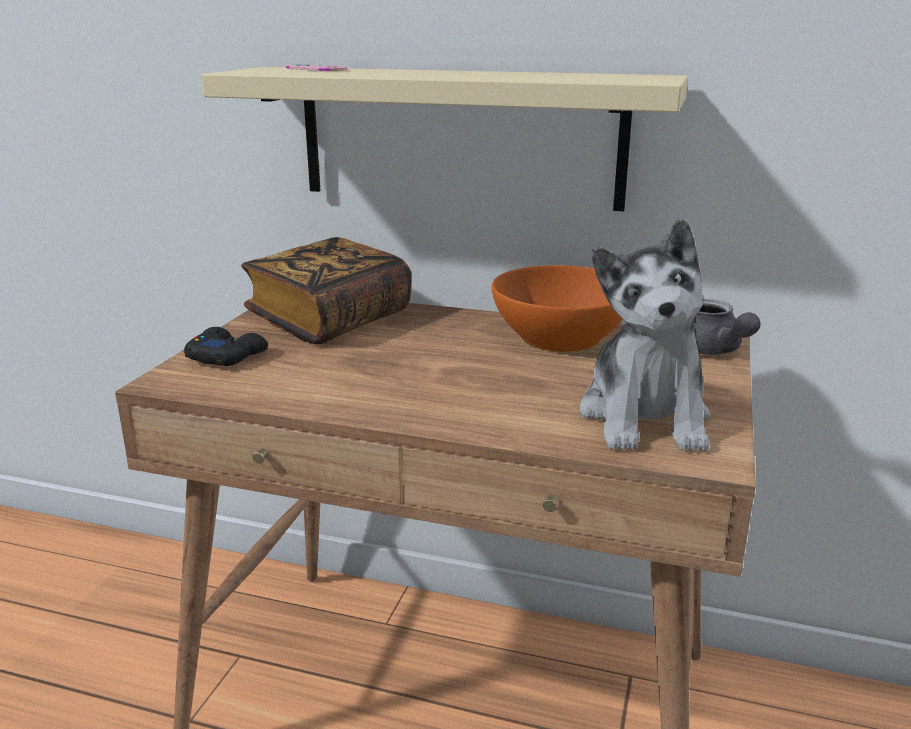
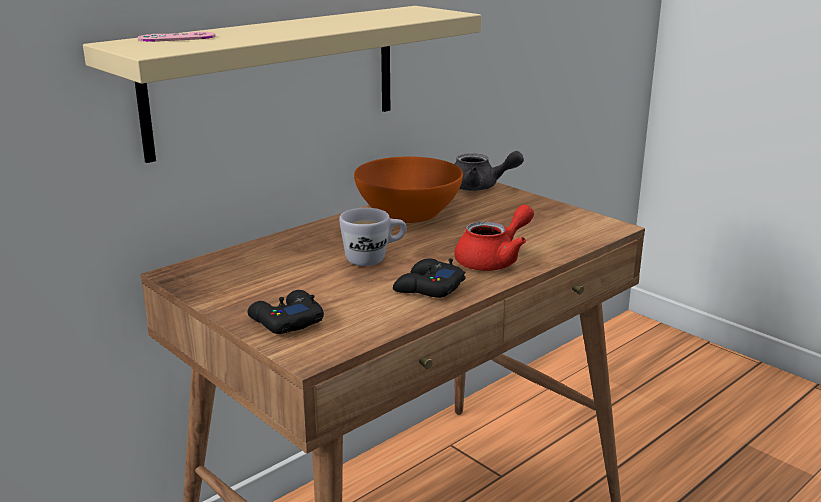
camera: 60 degrees left, 0 degrees up
book [241,237,411,344] -> none
plush toy [580,219,711,451] -> none
none -> white mug [339,208,407,266]
none -> black game controller [393,258,466,298]
none -> red teapot [455,205,534,271]

